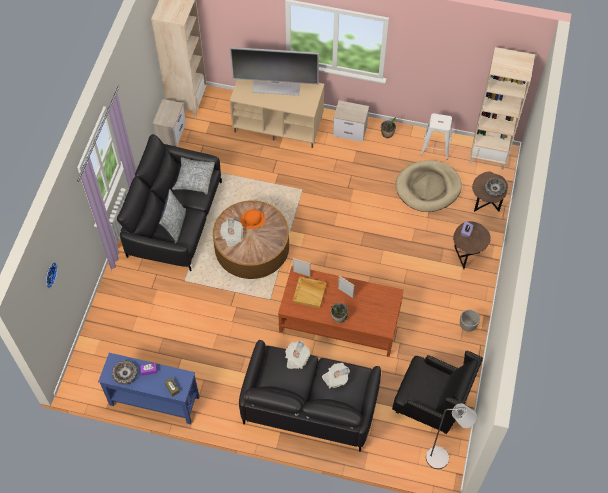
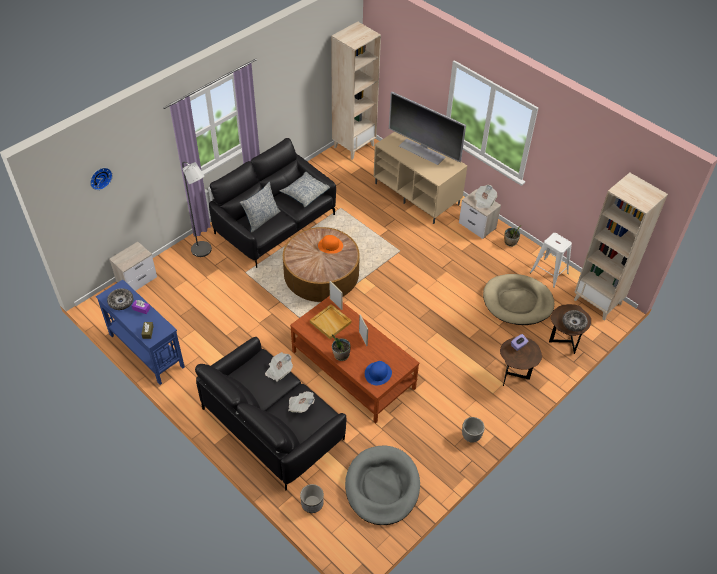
camera: 30 degrees right, 10 degrees down
nightstand [153,99,186,147] -> nightstand moved to [109,242,157,291]
newspaper [220,218,243,247] -> newspaper moved to [475,185,497,209]
black armchair [392,351,483,434] -> grey dog bed [345,446,420,525]
grey floor lamp [426,403,477,469] -> grey floor lamp moved to [182,162,212,257]
none -> planter [300,484,324,513]
none -> blue hat [365,361,392,385]

